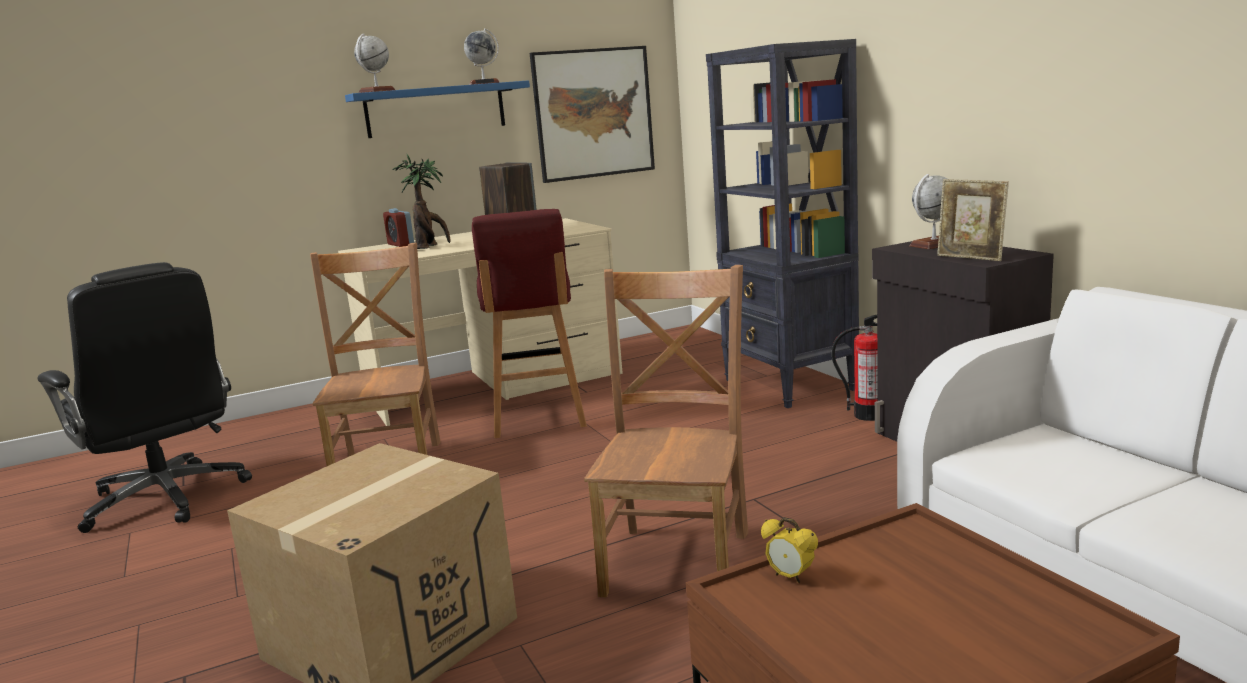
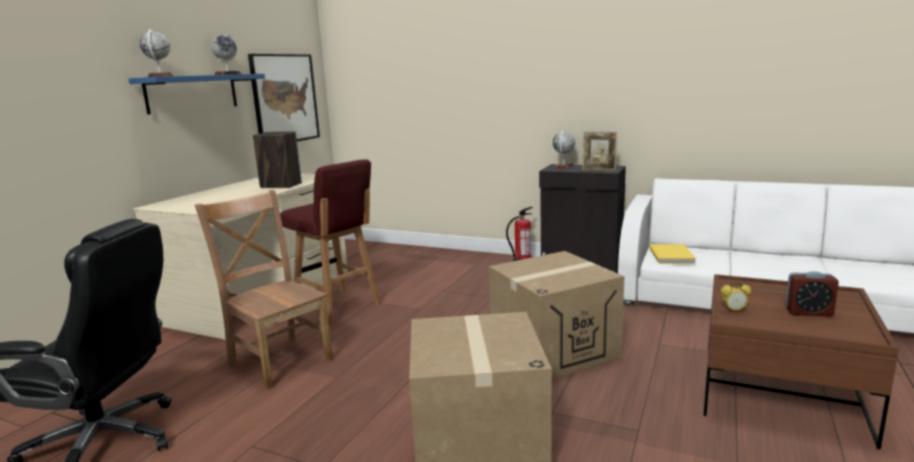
camera: 40 degrees left, 0 degrees up
alarm clock [383,208,414,247] -> alarm clock moved to [785,271,839,317]
potted plant [392,154,451,249] -> none
brown chair [584,265,748,598] -> cardboard box [489,251,624,379]
black bookcase [706,39,859,408] -> none
none -> yellow book [649,244,696,264]

